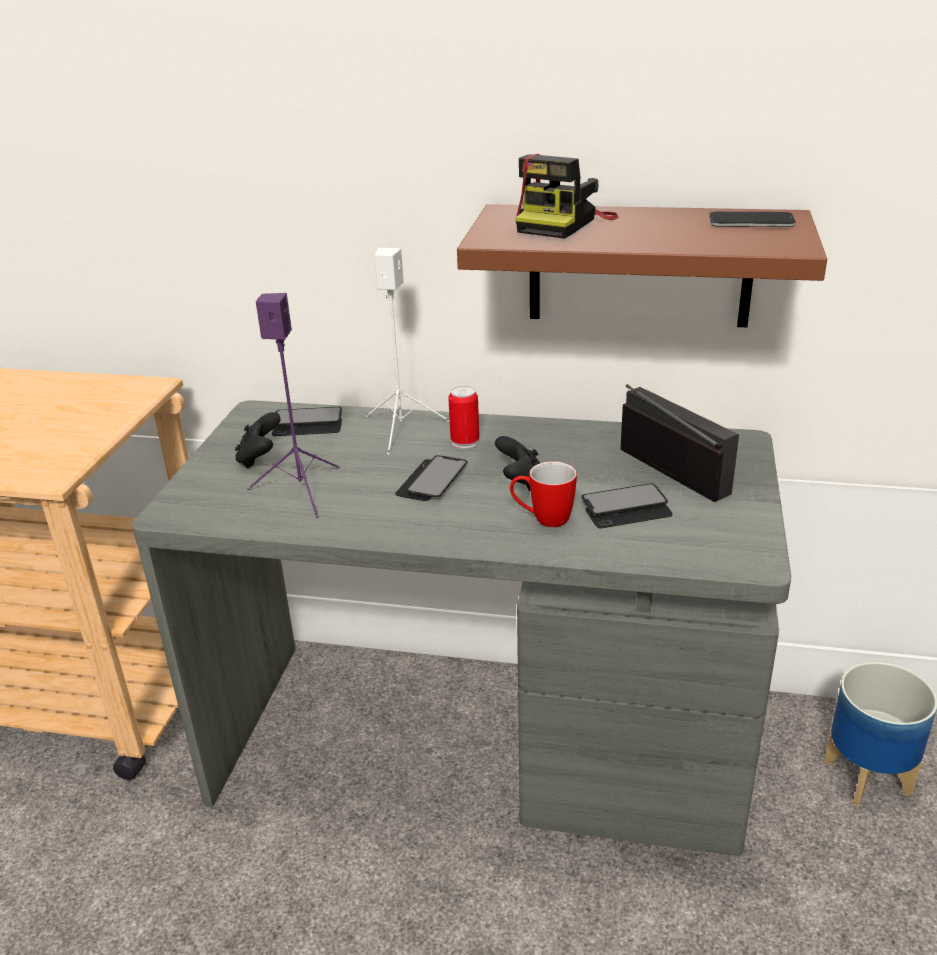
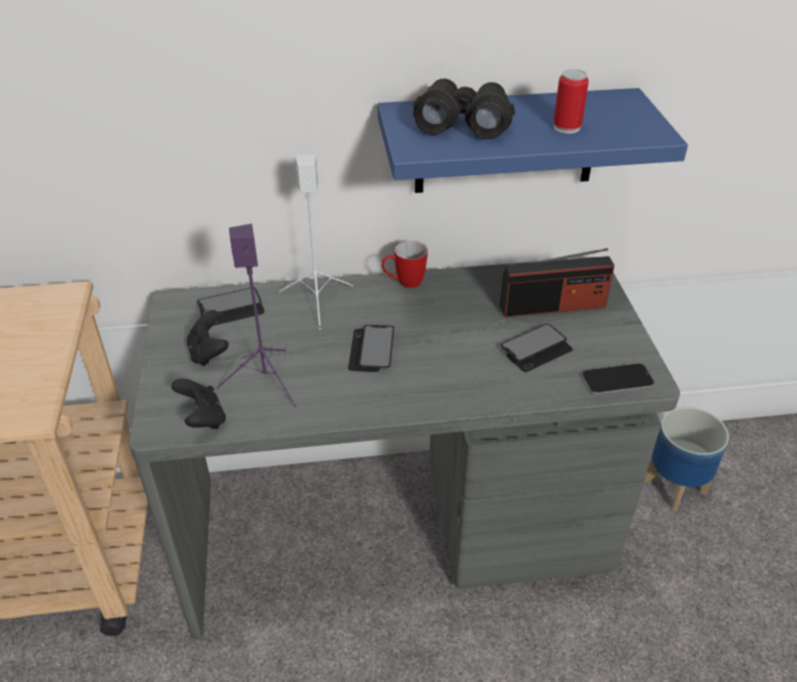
camera: 20 degrees left, 10 degrees up
can [448,386,479,449] -> can moved to [553,69,589,134]
brown shelf [457,204,827,327] -> blue shelf [378,88,688,193]
black game controller [495,436,540,491] -> black game controller moved to [171,378,226,429]
mug [510,461,577,527] -> mug moved to [381,241,428,288]
camera [516,154,618,239] -> black binoculars [413,79,515,139]
radio [620,384,739,502] -> radio turned 135 degrees clockwise [500,248,614,317]
phone [709,212,796,227] -> phone moved to [582,364,654,394]

